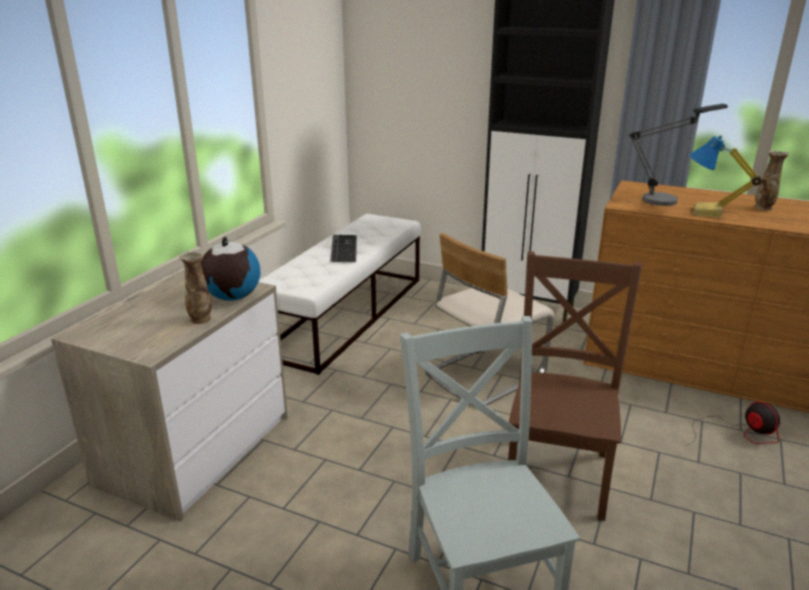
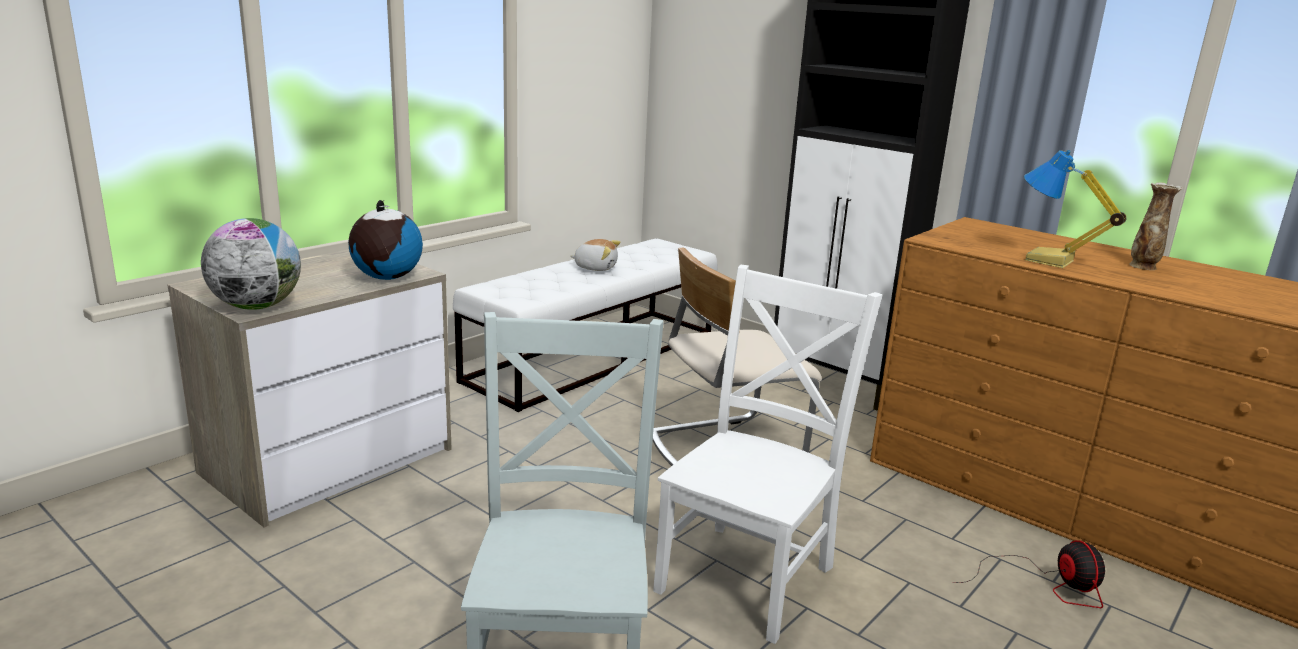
camera: 15 degrees right, 5 degrees down
vase [179,251,212,324] -> none
keyboard [330,235,357,262] -> plush toy [570,239,621,271]
brown chair [508,251,642,521] -> white chair [653,265,882,644]
table lamp [629,104,728,206] -> none
none -> globe [201,218,301,310]

